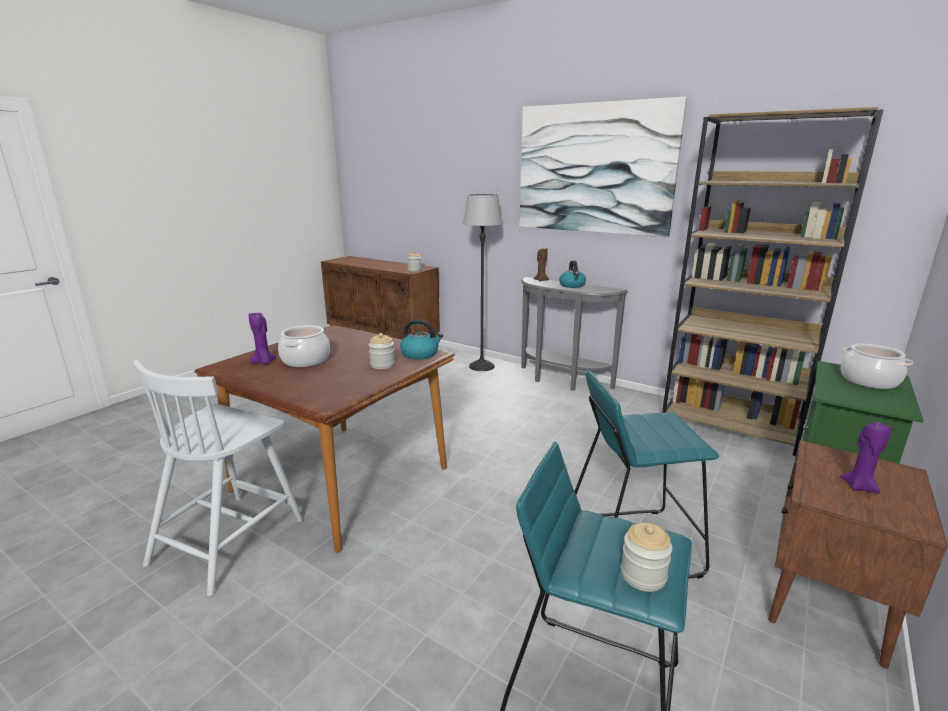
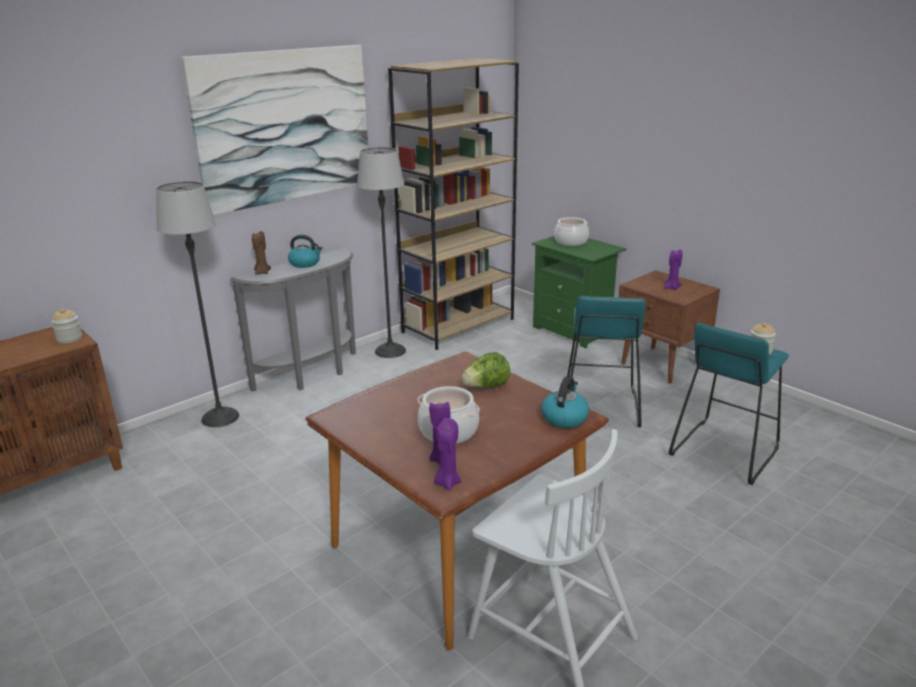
camera: 75 degrees left, 5 degrees up
jar [369,333,395,369] -> lettuce [462,352,510,388]
kettle [400,319,443,360] -> kettle moved to [541,376,589,428]
none -> floor lamp [357,147,406,358]
none -> purple candle [434,418,461,491]

